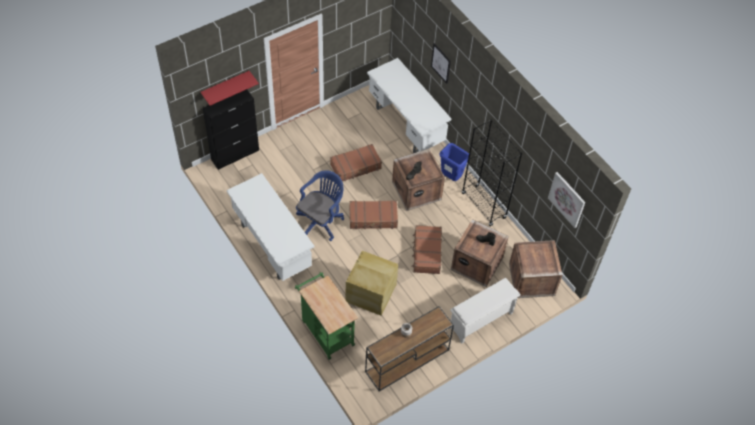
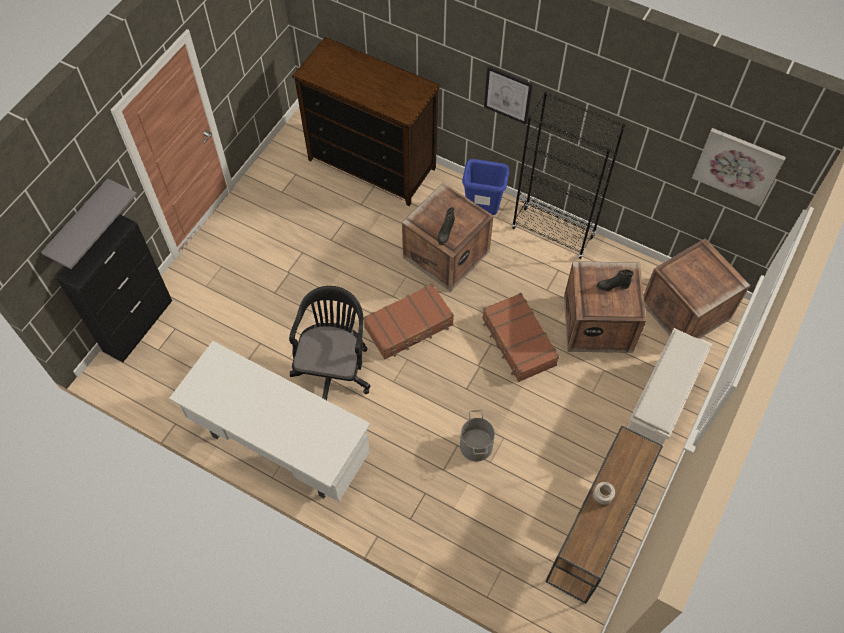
camera: 25 degrees left, 5 degrees up
red shelf [201,71,259,106] -> grey shelf [41,178,137,269]
green cart [295,272,358,360] -> none
blue office chair [296,170,344,241] -> black office chair [289,286,370,400]
brown suitcase [330,144,382,181] -> none
beige storage box [345,251,398,316] -> grey bucket [460,410,495,461]
white desk [367,58,451,153] -> dresser [292,37,440,206]
picture [431,43,451,84] -> picture moved to [484,66,533,125]

